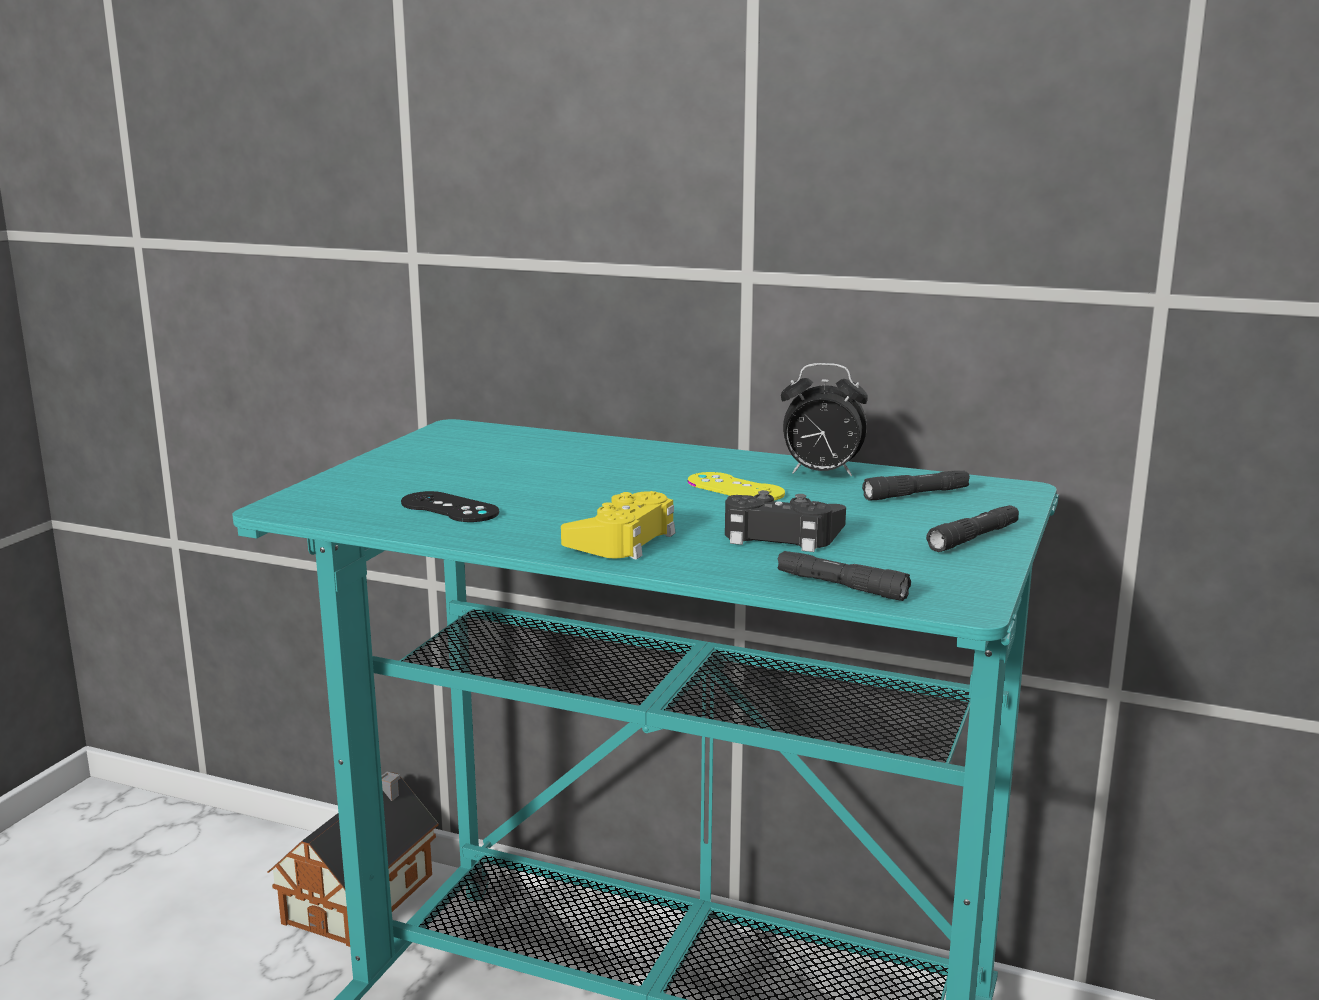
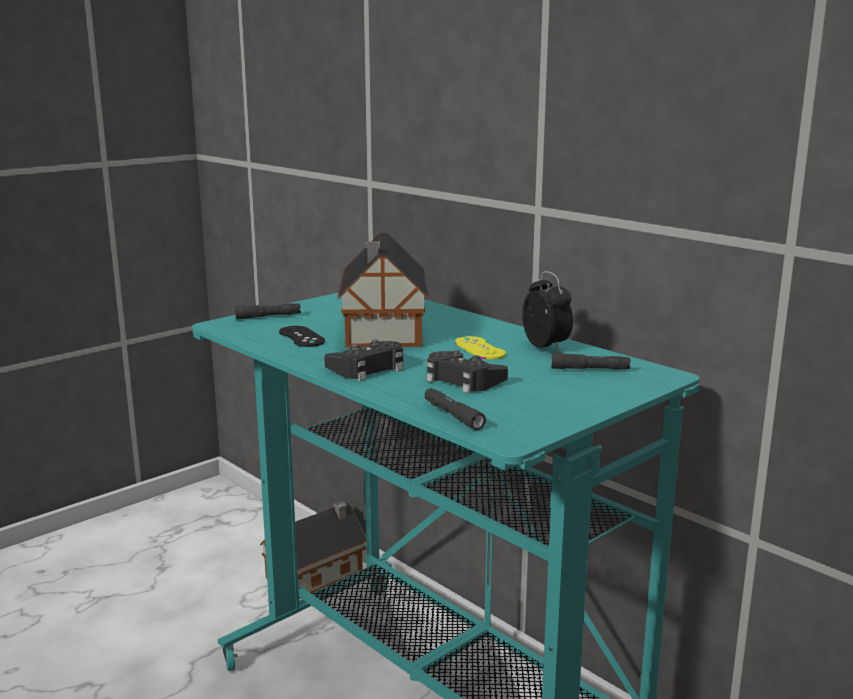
camera: 25 degrees right, 0 degrees up
yellow game controller [561,491,675,560] -> black game controller [324,340,404,381]
alarm clock [781,363,868,476] -> alarm clock turned 150 degrees counterclockwise [522,271,573,353]
black flashlight [926,505,1019,552] -> black flashlight moved to [235,304,301,319]
none -> toy house [337,233,429,348]

